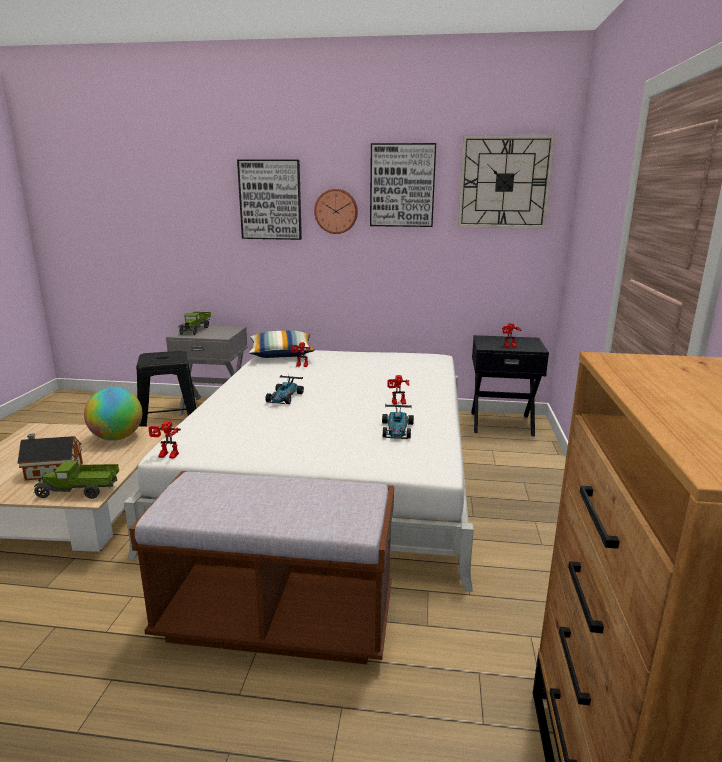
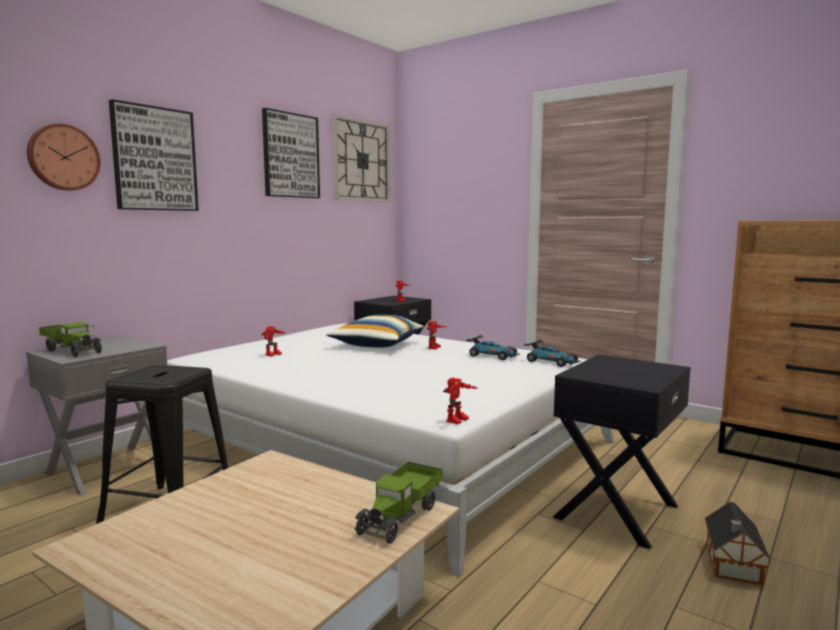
camera: 60 degrees left, 10 degrees down
toy house [17,433,83,480] -> toy house moved to [705,502,771,585]
globe [84,387,142,441] -> none
brown bench [129,471,394,664] -> black nightstand [553,354,691,549]
pillow [249,330,315,358] -> pillow moved to [326,315,424,348]
toy car [265,375,304,404] -> toy car moved to [524,339,581,367]
wall clock [314,189,358,234] -> wall clock moved to [27,123,101,191]

